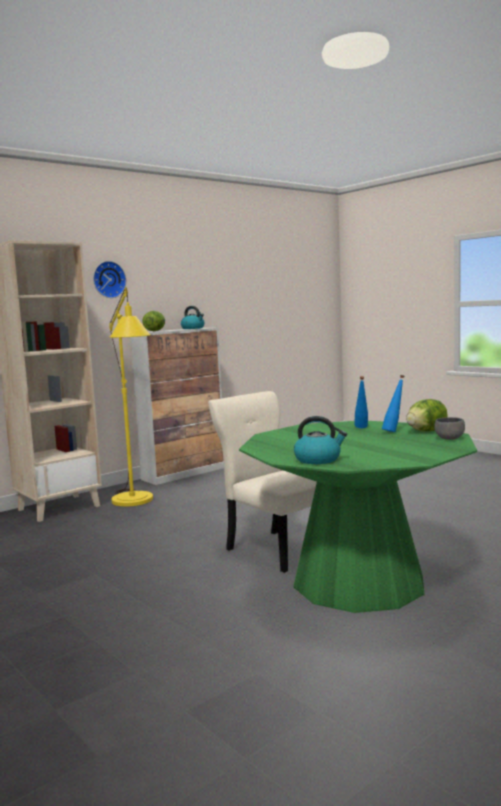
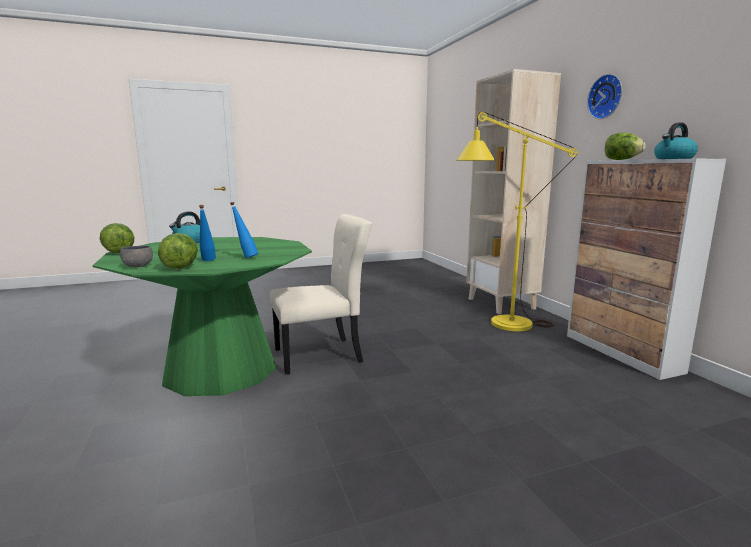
camera: 110 degrees right, 5 degrees up
none -> lettuce [100,223,135,253]

